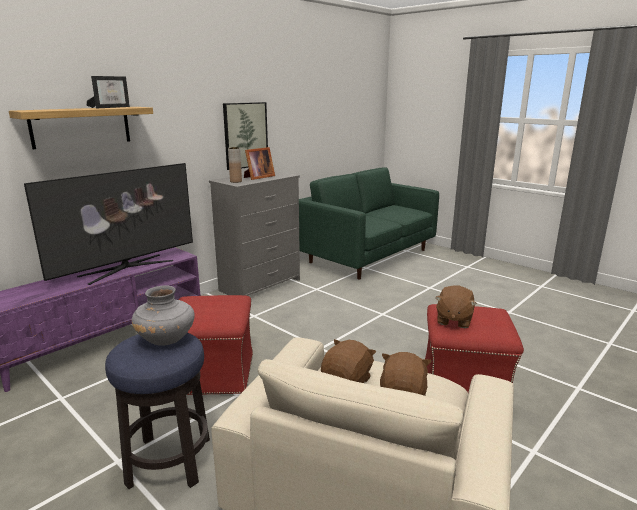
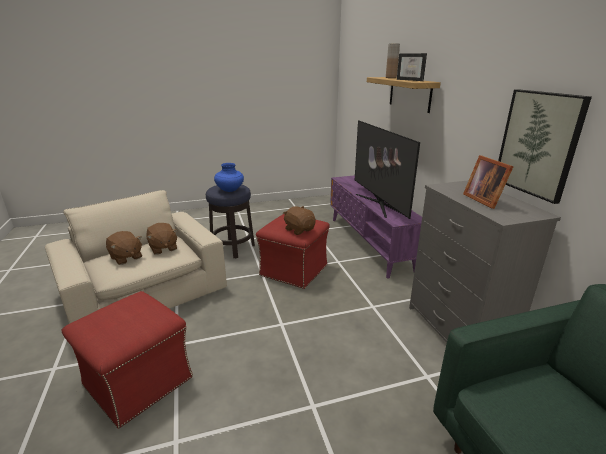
camera: 120 degrees right, 5 degrees up
grey vase [132,285,195,346] -> blue vase [214,163,244,192]
brown vase [228,147,242,183] -> brown vase moved to [386,44,400,78]
brown plush toy [435,285,477,328] -> brown plush toy moved to [283,206,316,235]

